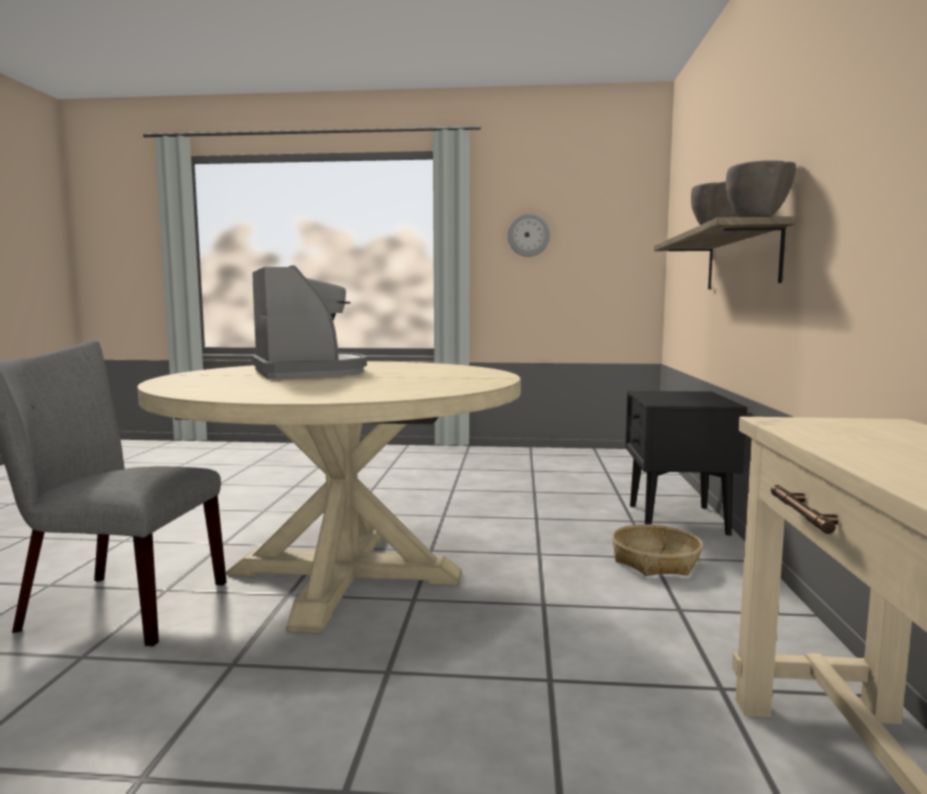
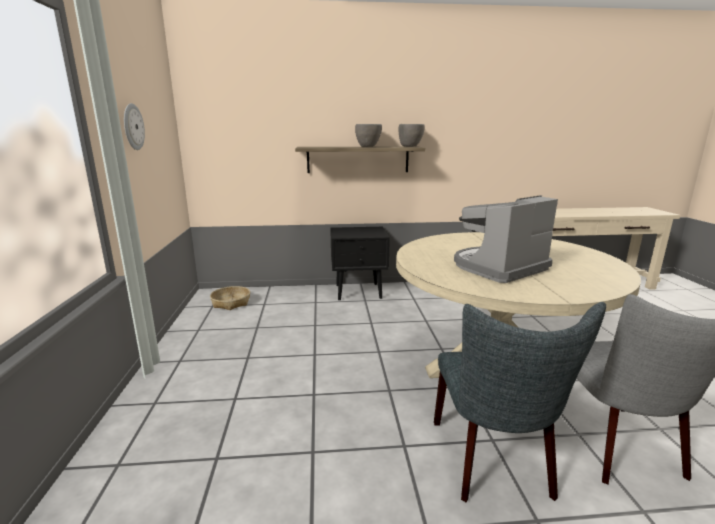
camera: 100 degrees left, 10 degrees up
basket [612,524,703,576] -> basket moved to [210,286,250,310]
none -> grey chair [434,302,606,503]

